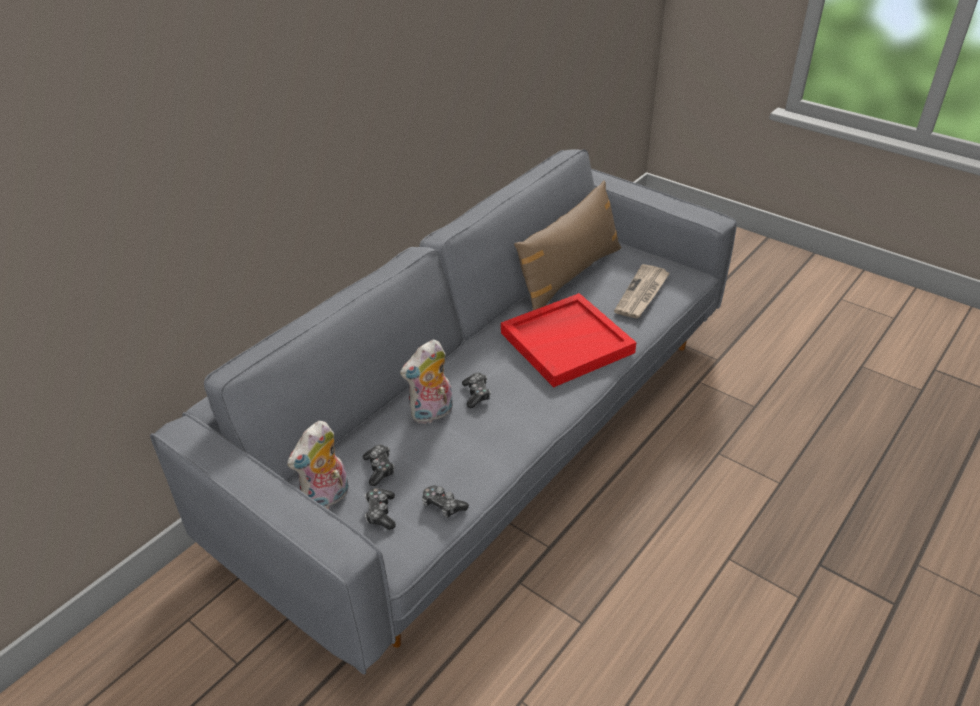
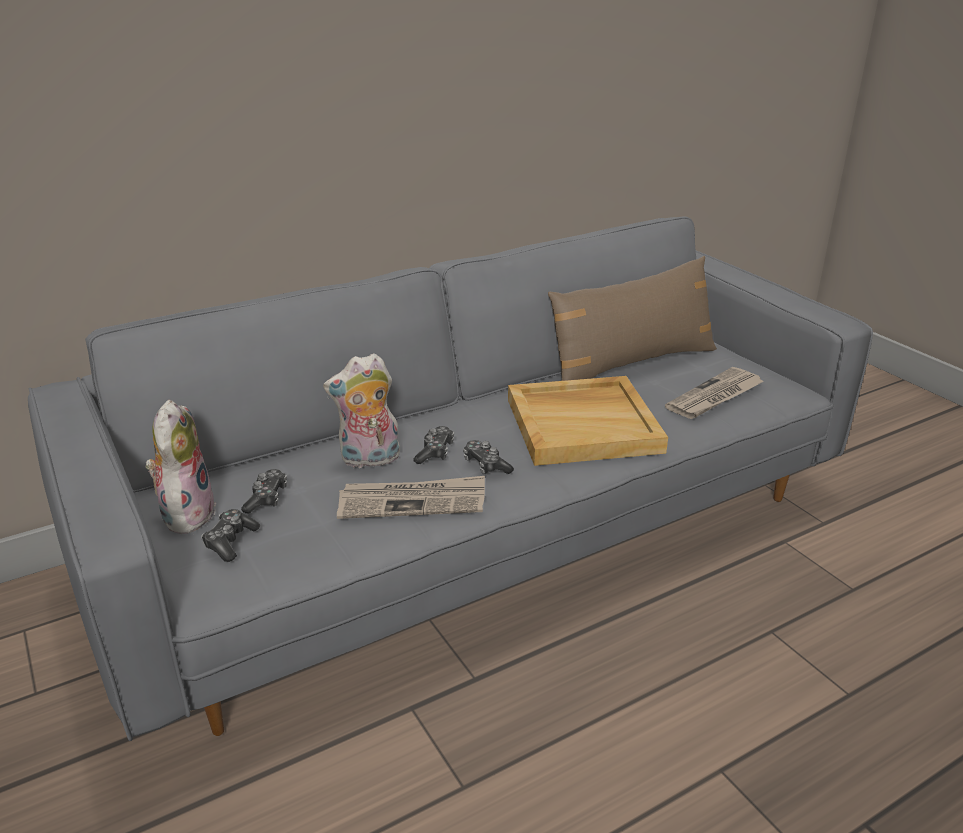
camera: 20 degrees right, 10 degrees down
plush toy [287,421,349,509] -> plush toy turned 120 degrees clockwise [146,400,216,534]
game controller [422,485,469,518] -> game controller moved to [463,440,514,474]
red tray [501,293,636,387] -> beige tray [508,376,668,466]
none -> newspaper [337,476,485,519]

